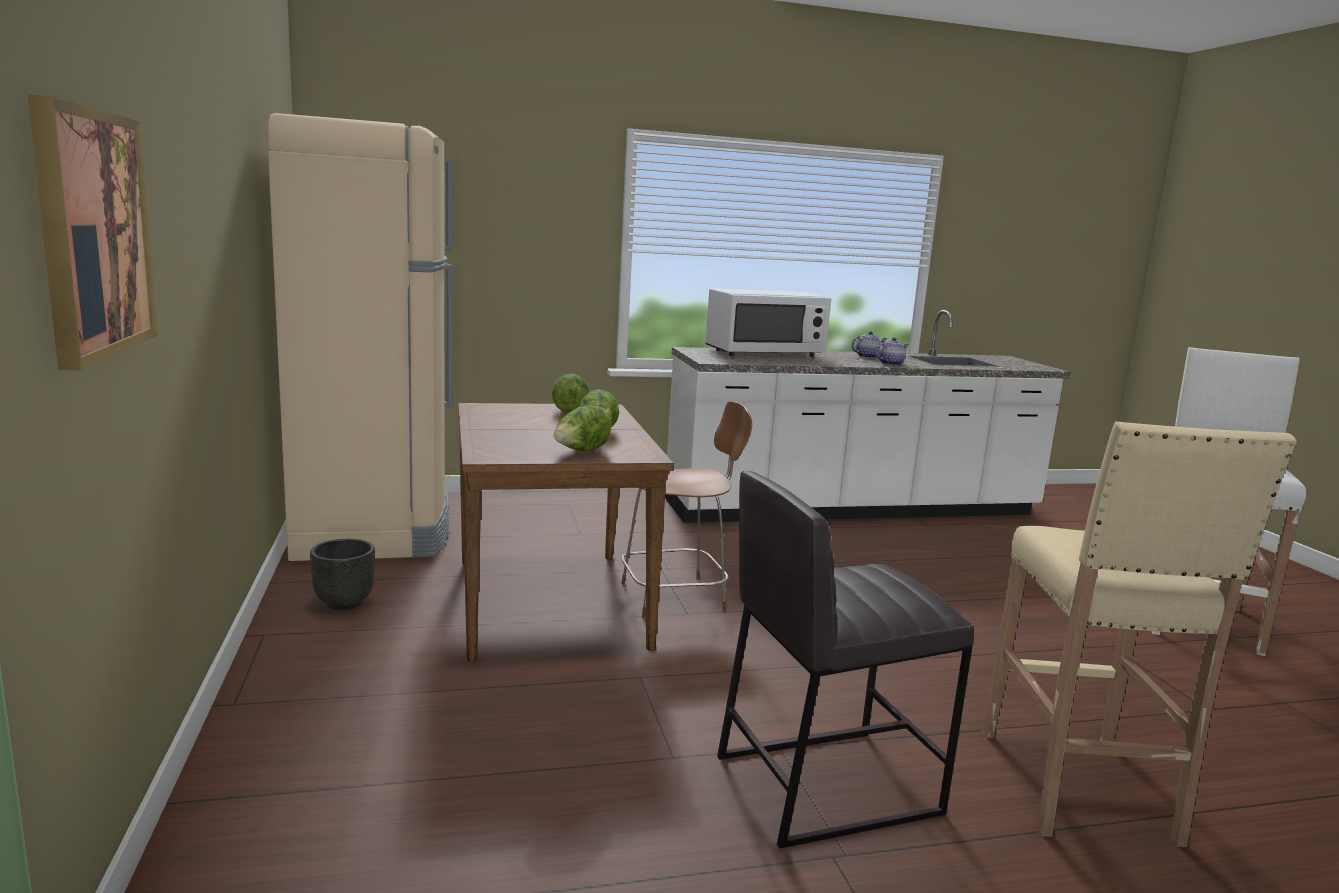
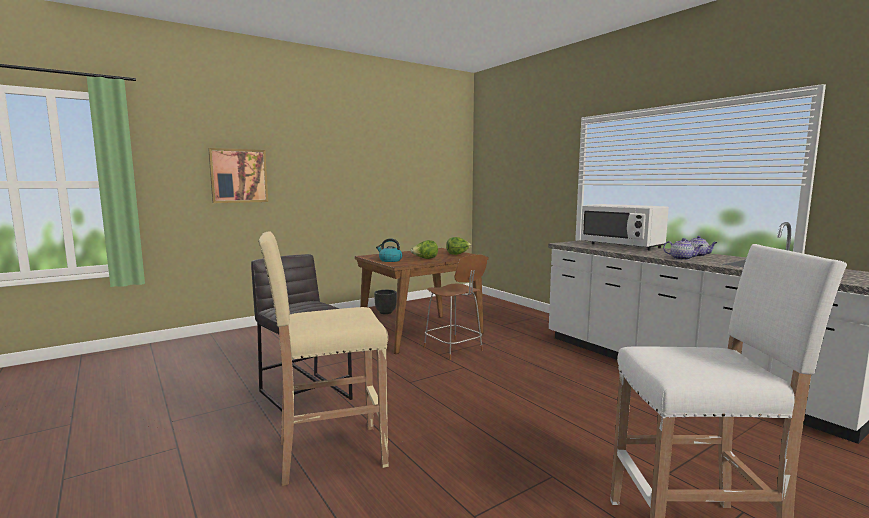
camera: 70 degrees right, 5 degrees down
beige fridge [267,113,453,561] -> none
lettuce [554,405,611,451] -> kettle [376,238,402,262]

